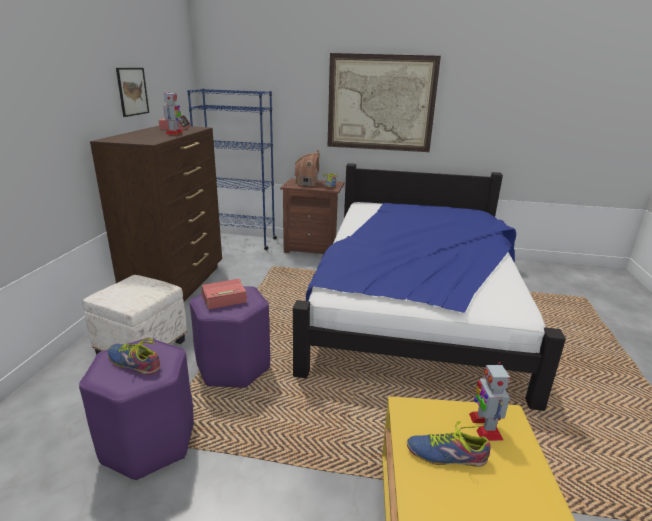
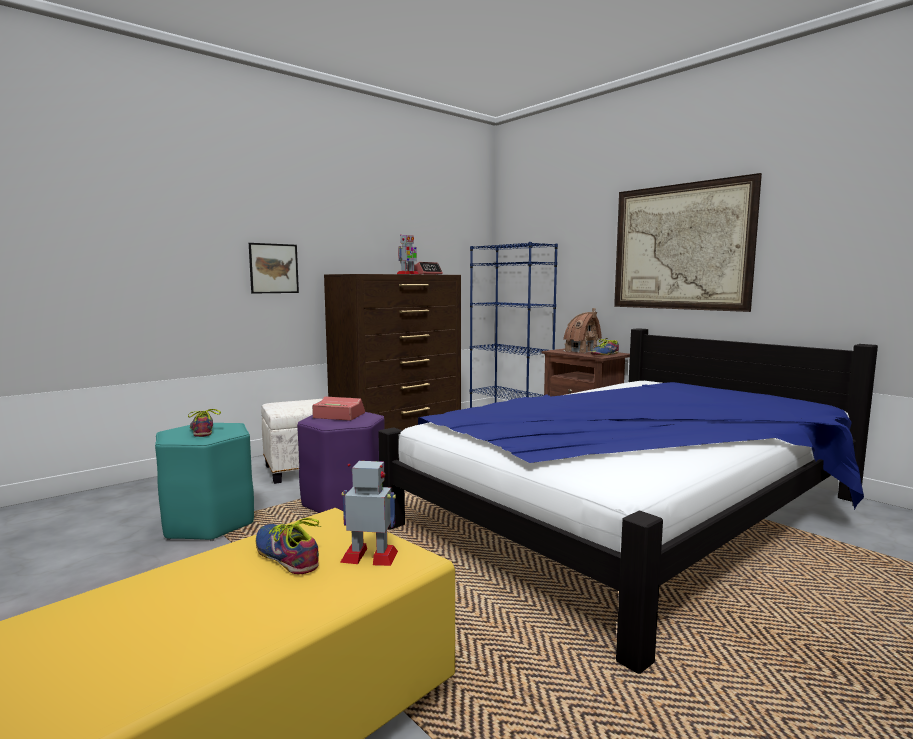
camera: 40 degrees right, 15 degrees down
purple stool [79,338,194,480] -> turquoise stool [155,423,254,541]
picture [116,68,149,117] -> picture moved to [249,243,299,294]
toy robot [469,362,510,441] -> toy robot turned 60 degrees clockwise [340,461,398,566]

